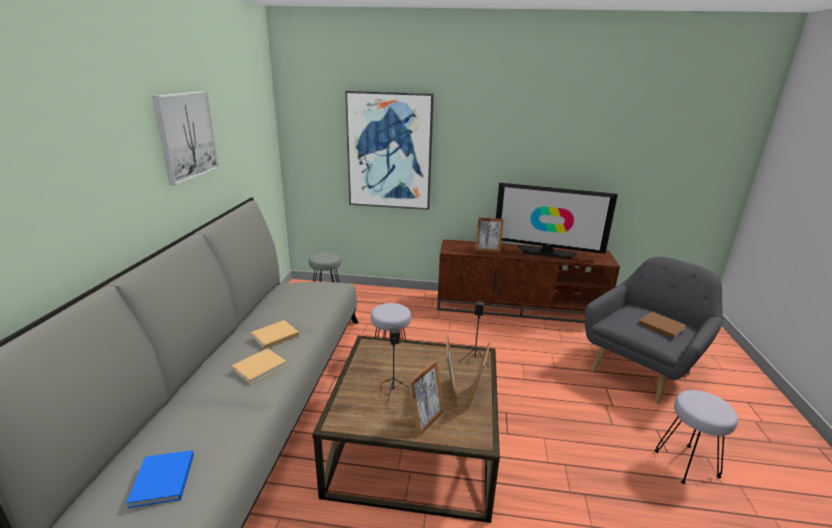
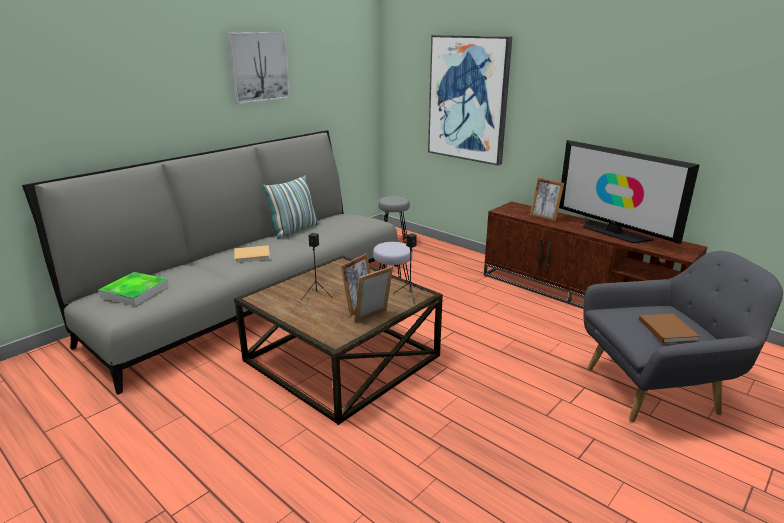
camera: 35 degrees right, 0 degrees up
blue book [126,450,194,508] -> tray [98,272,169,306]
beige book [251,320,299,349] -> none
picture frame [409,360,444,437] -> none
grey stool [654,390,738,484] -> none
none -> pillow [263,175,319,239]

